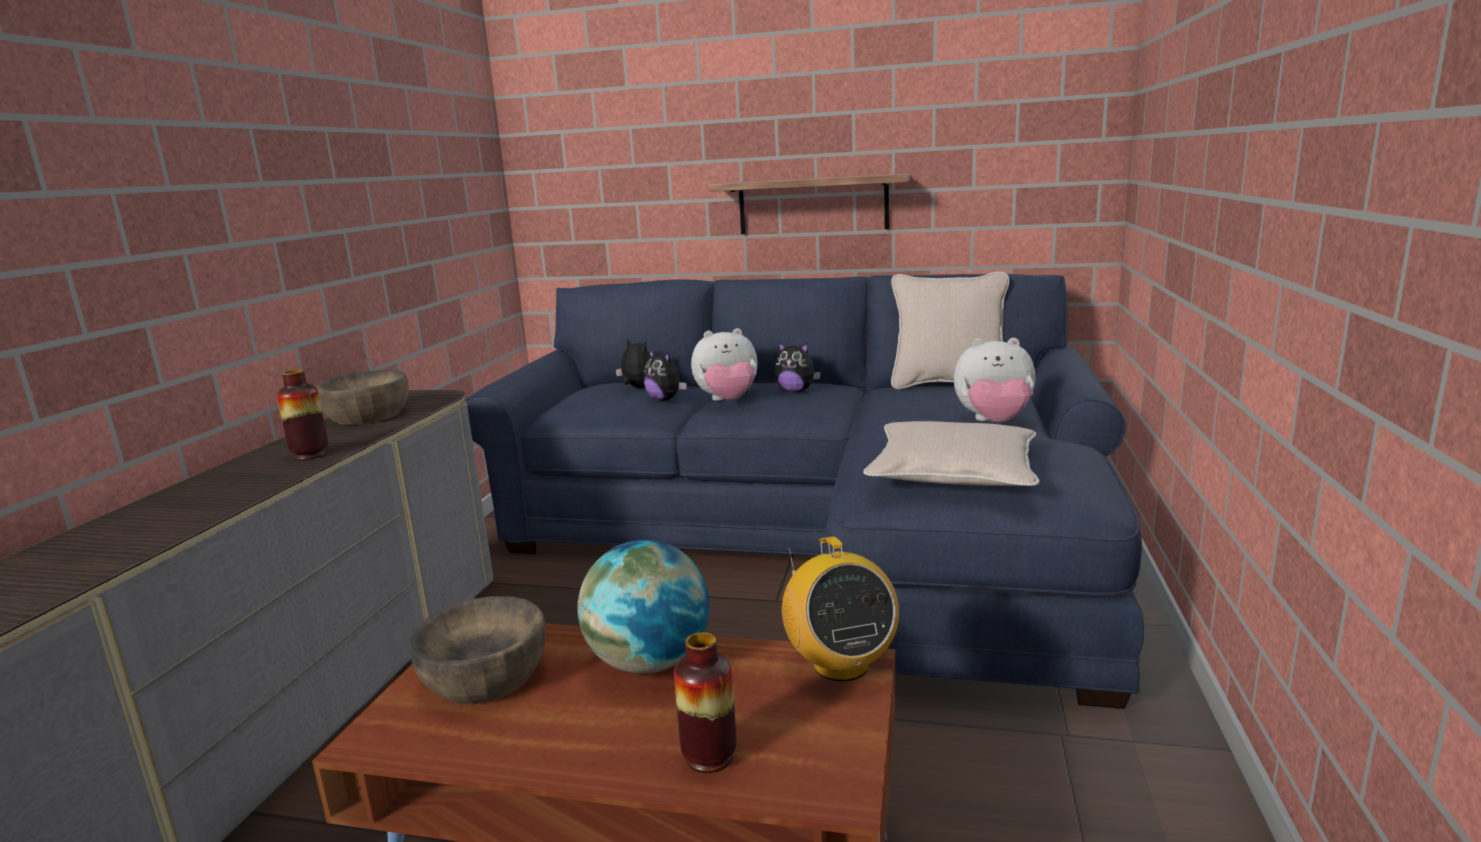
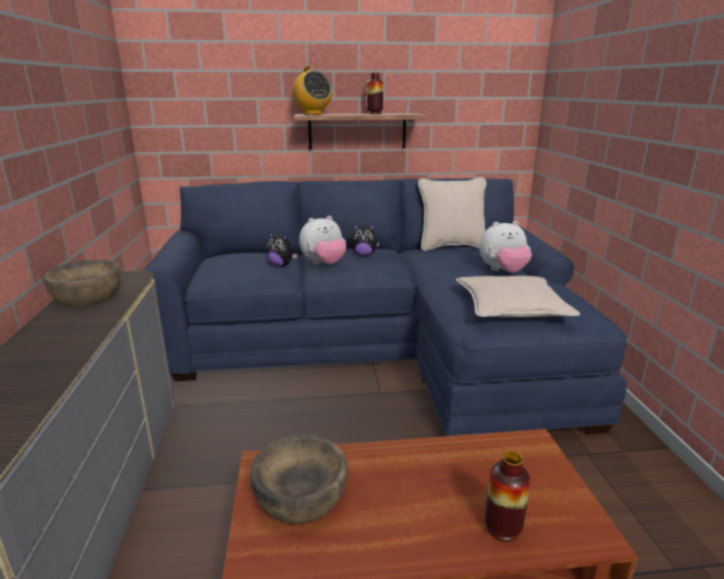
camera: 20 degrees left, 5 degrees up
vase [277,369,328,460] -> vase moved to [367,72,383,114]
globe [577,540,709,674] -> none
plush toy [616,339,650,388] -> none
radio [782,537,899,681] -> radio moved to [293,66,332,115]

